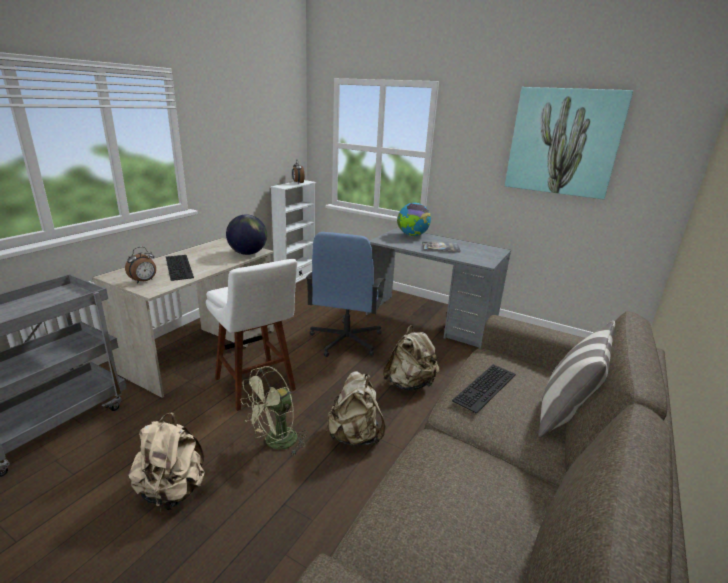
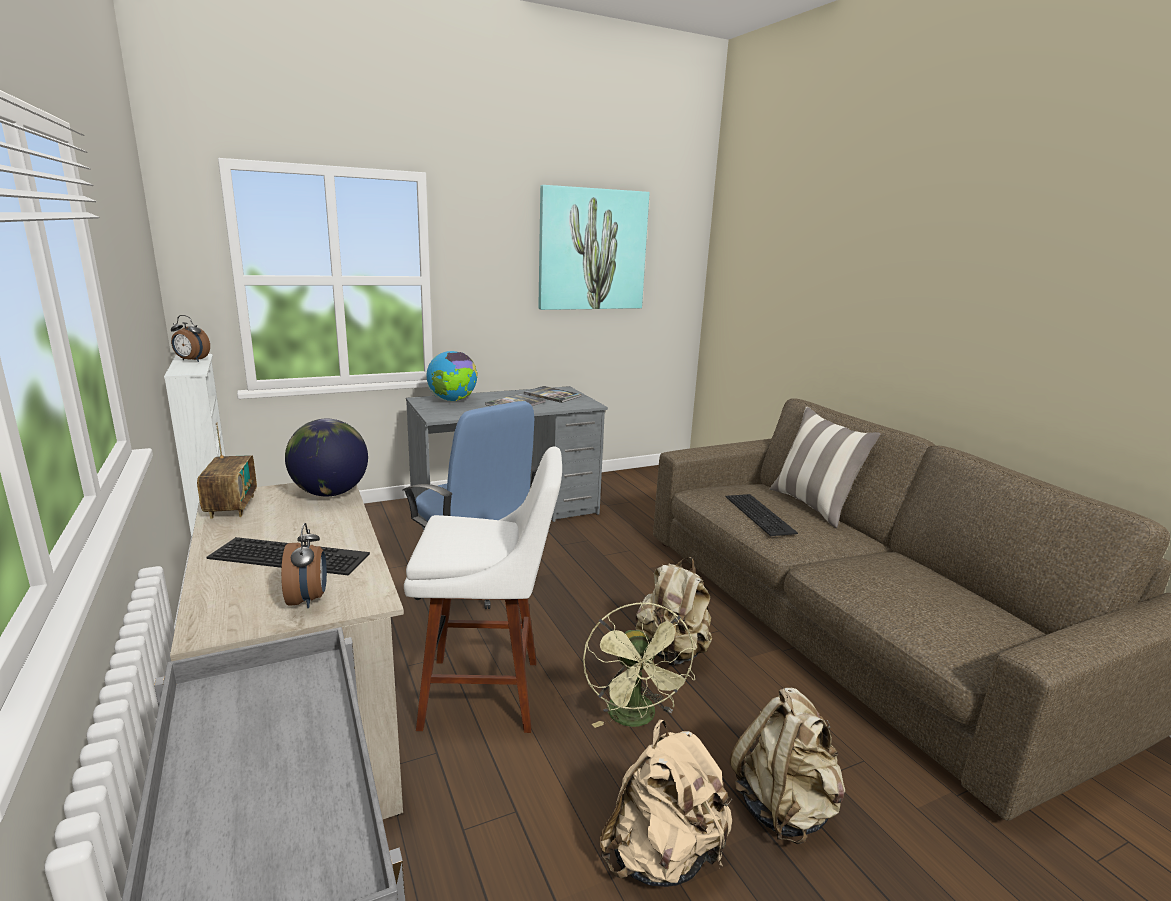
camera: 55 degrees left, 5 degrees down
beige backpack [383,325,439,390] -> beige backpack moved to [730,688,846,844]
none -> radio [197,423,257,519]
none -> book [524,386,582,403]

